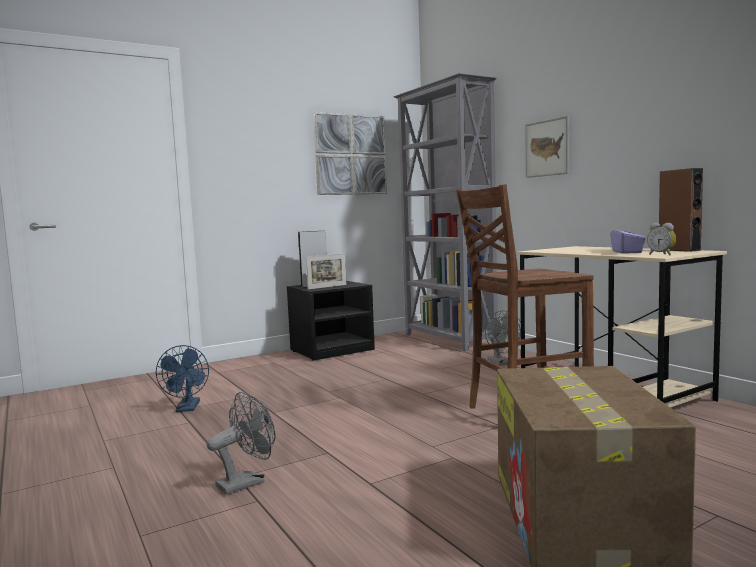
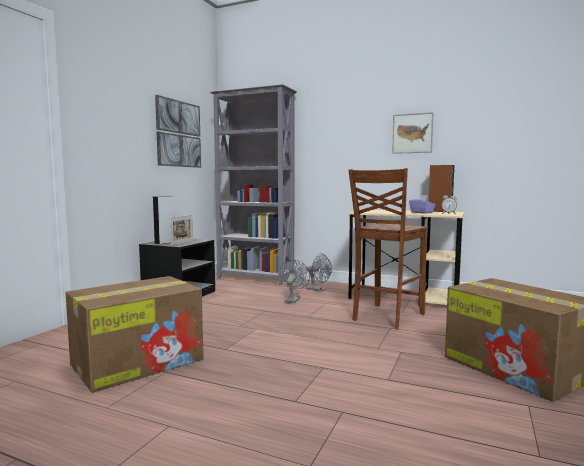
camera: 35 degrees left, 0 degrees up
blue fan [156,345,209,412] -> cardboard box [66,276,204,393]
grey fan [206,392,275,495] -> grey fan moved to [280,260,310,303]
picture [525,116,569,178] -> picture moved to [392,112,434,154]

